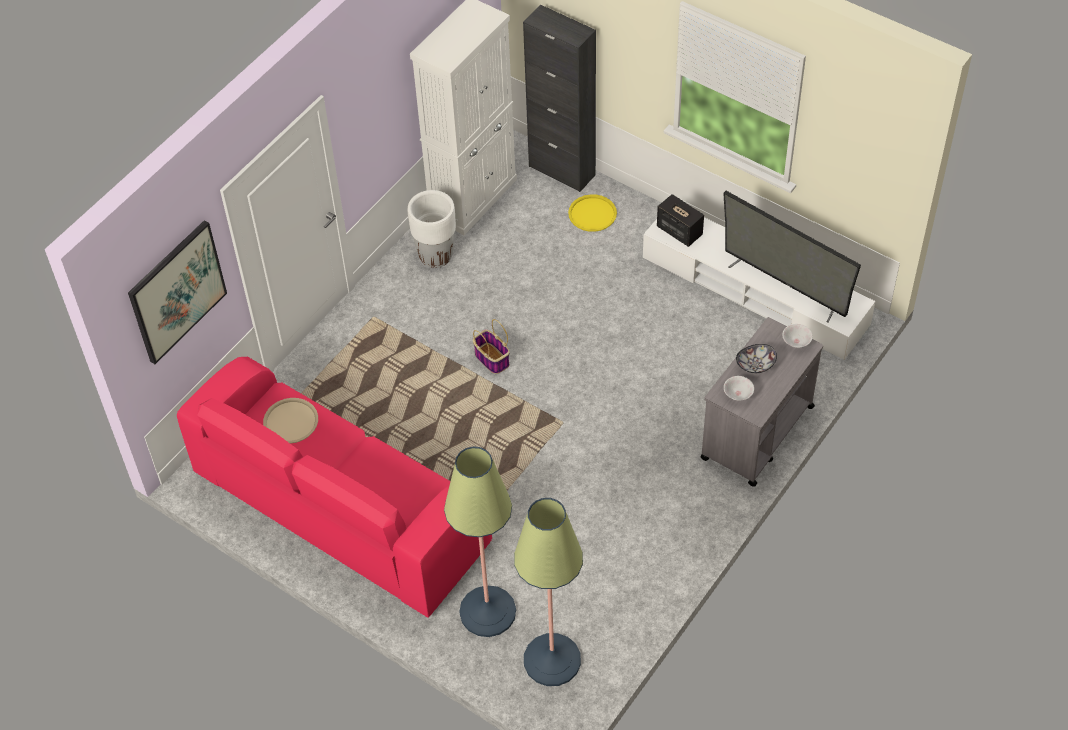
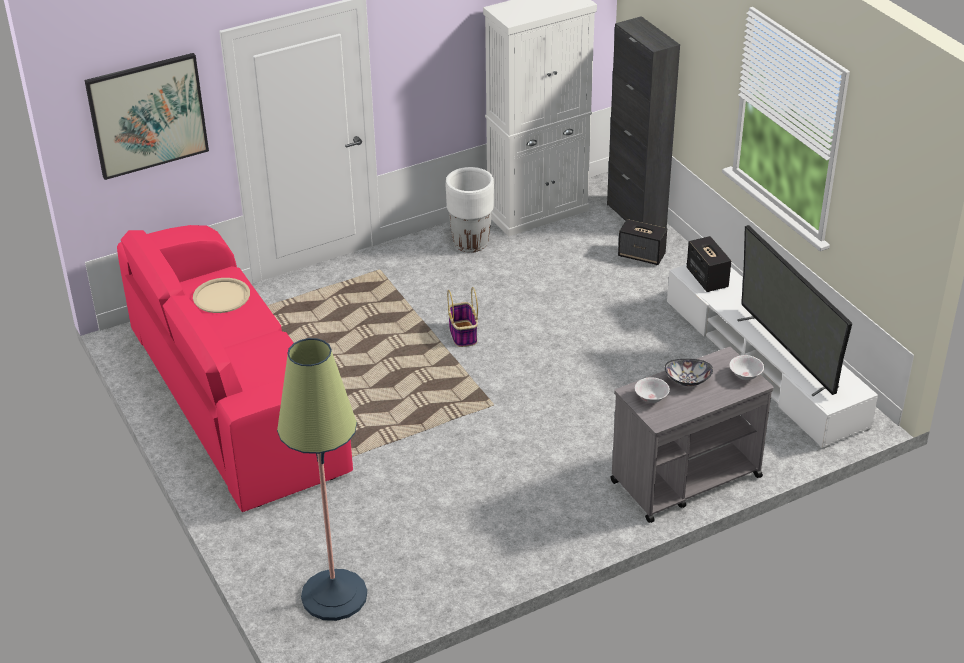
camera: 25 degrees right, 15 degrees down
floor lamp [444,446,516,637] -> none
yellow tray [568,194,617,232] -> speaker [618,219,667,265]

